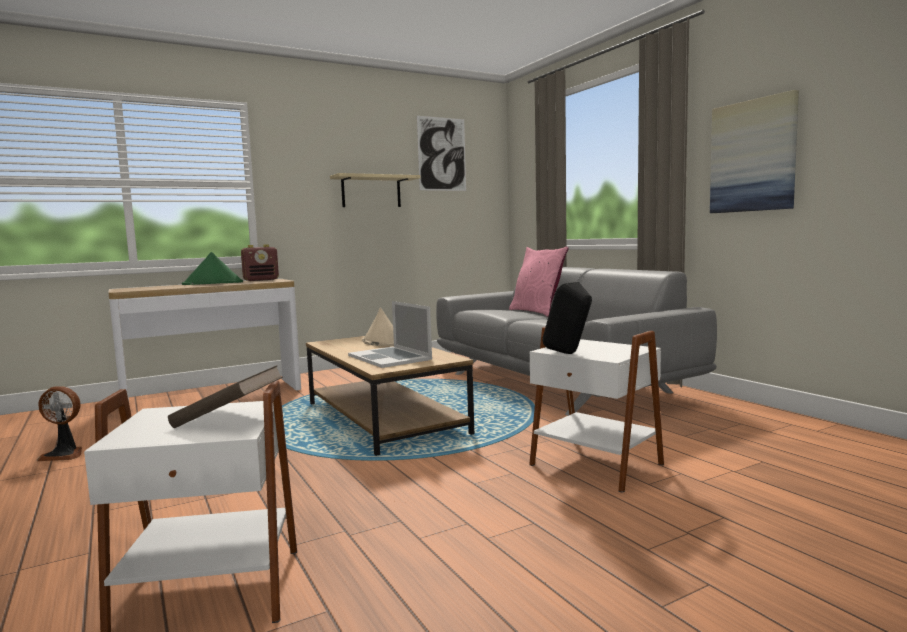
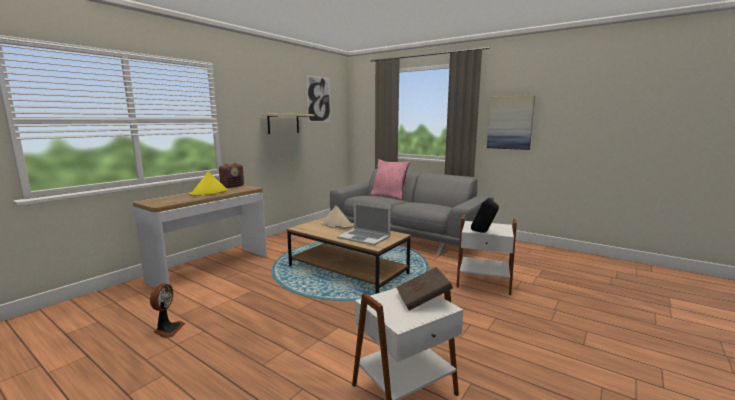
camera: 25 degrees left, 5 degrees up
fan [37,386,82,461] -> fan turned 60 degrees counterclockwise [150,283,185,338]
green hat [182,252,243,285] -> yellow hat [190,171,228,196]

